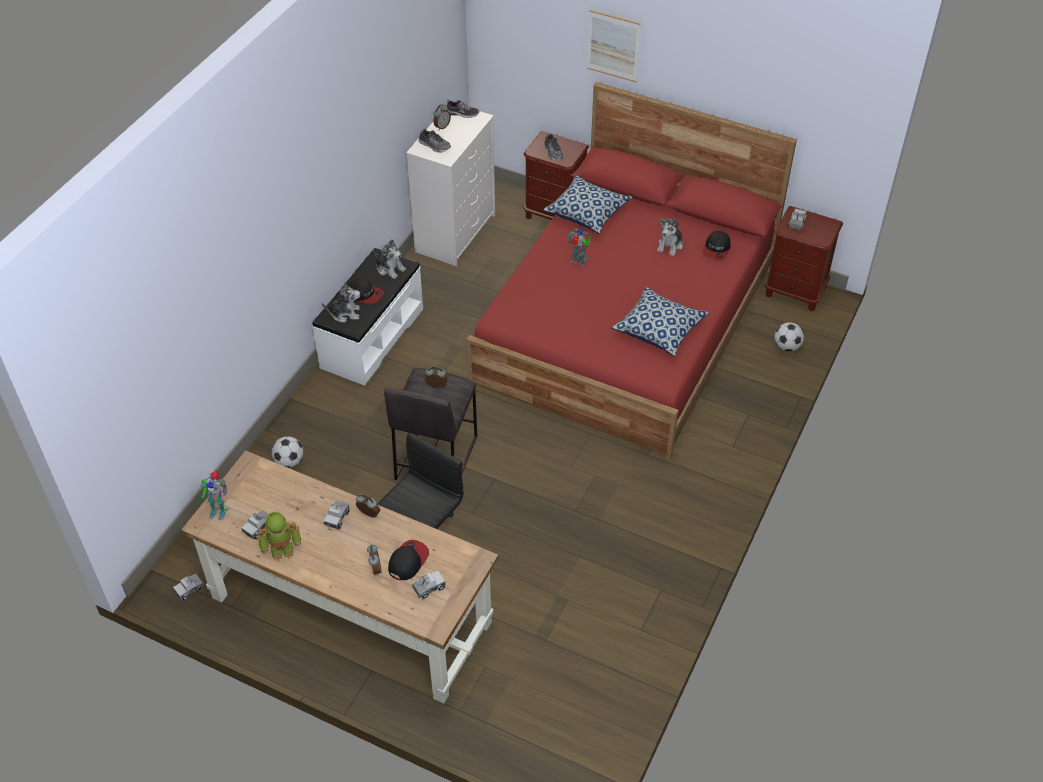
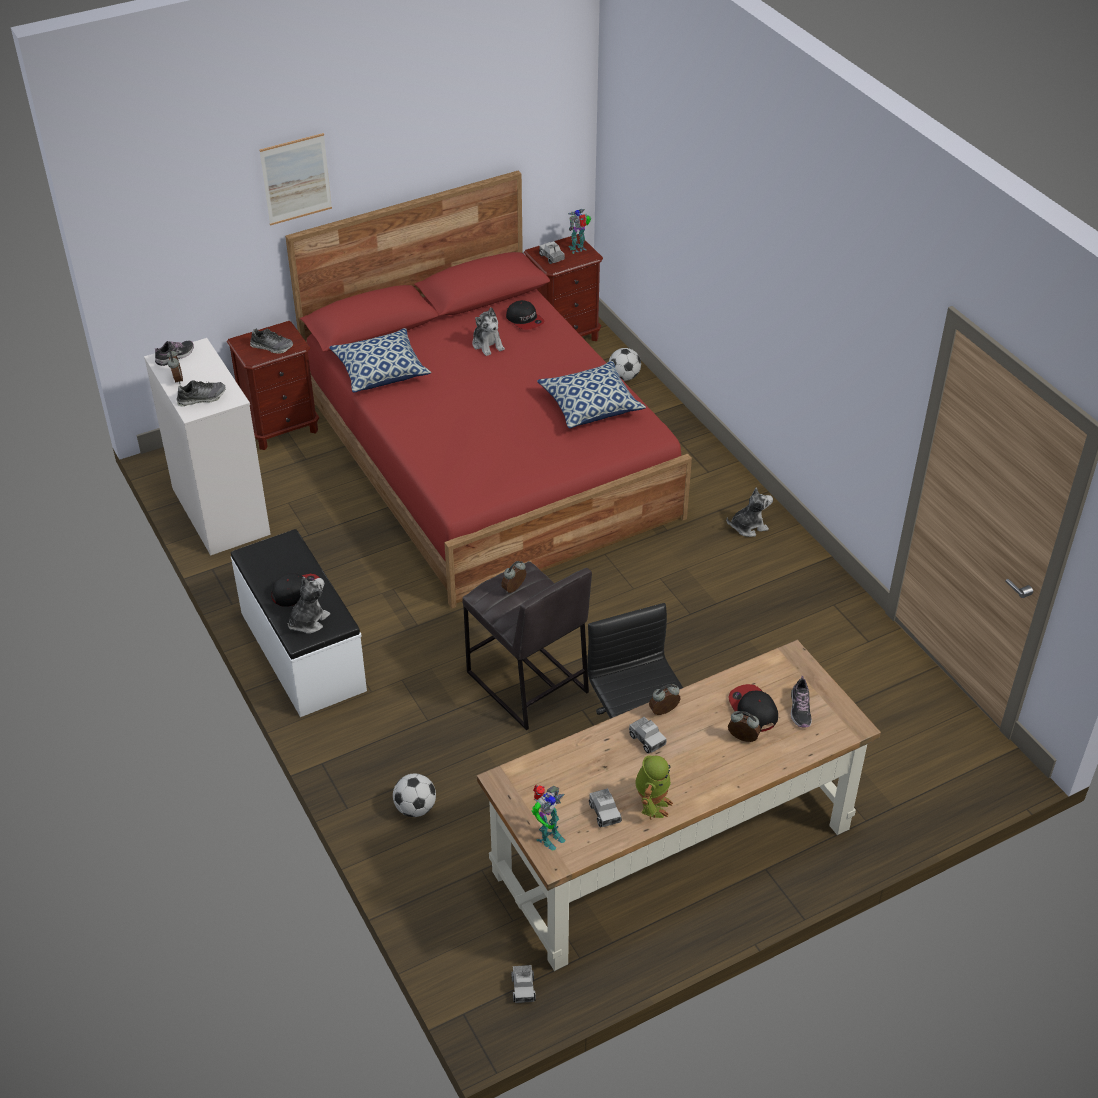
camera: 55 degrees left, 5 degrees down
plush toy [373,239,406,279] -> plush toy moved to [726,487,773,537]
toy truck [412,570,446,599] -> shoe [791,676,812,728]
toy robot [568,228,591,266] -> toy robot moved to [568,209,591,254]

